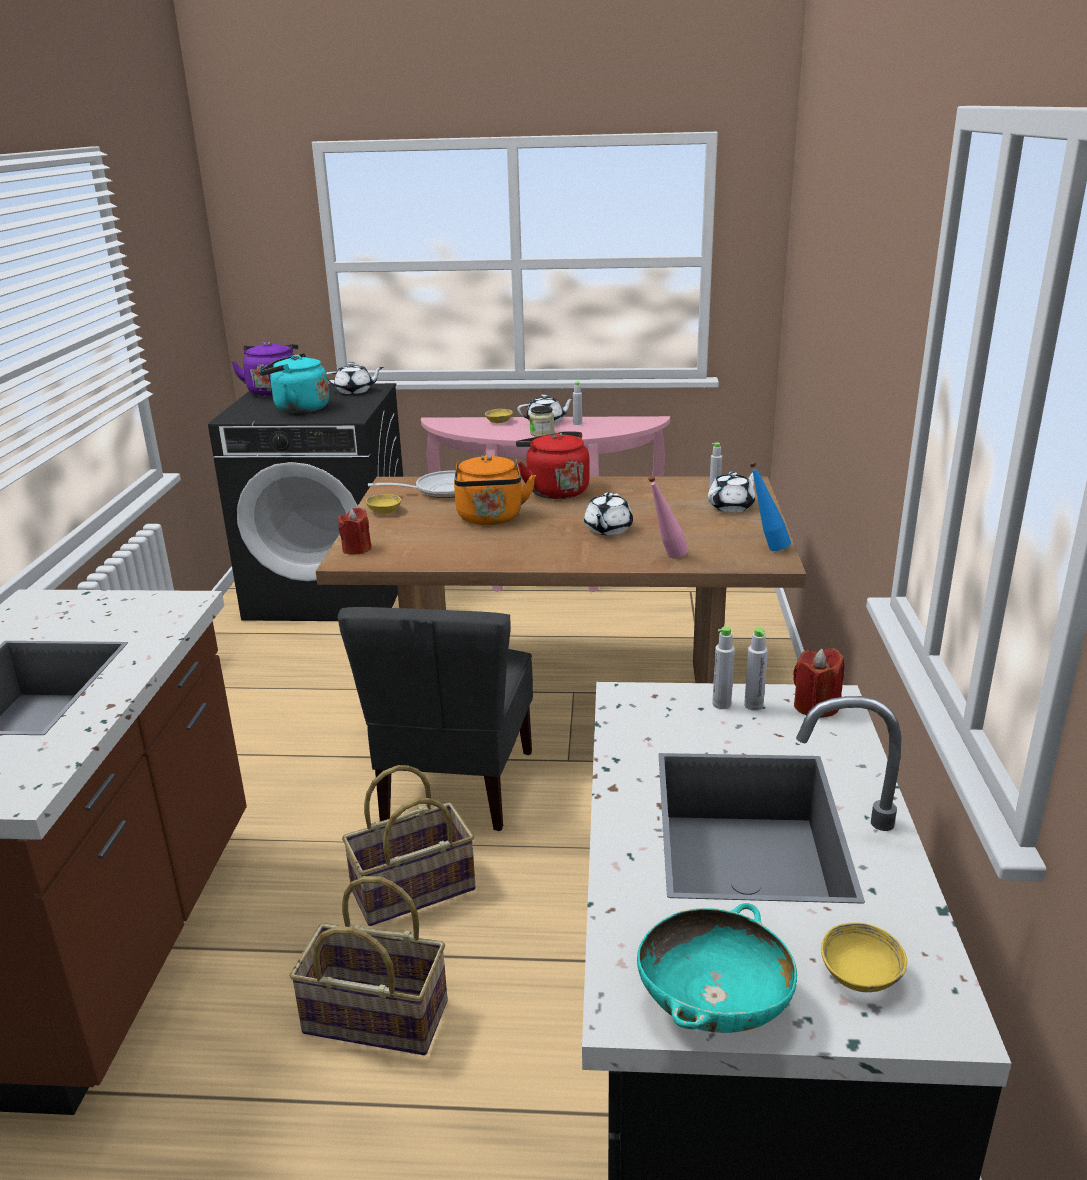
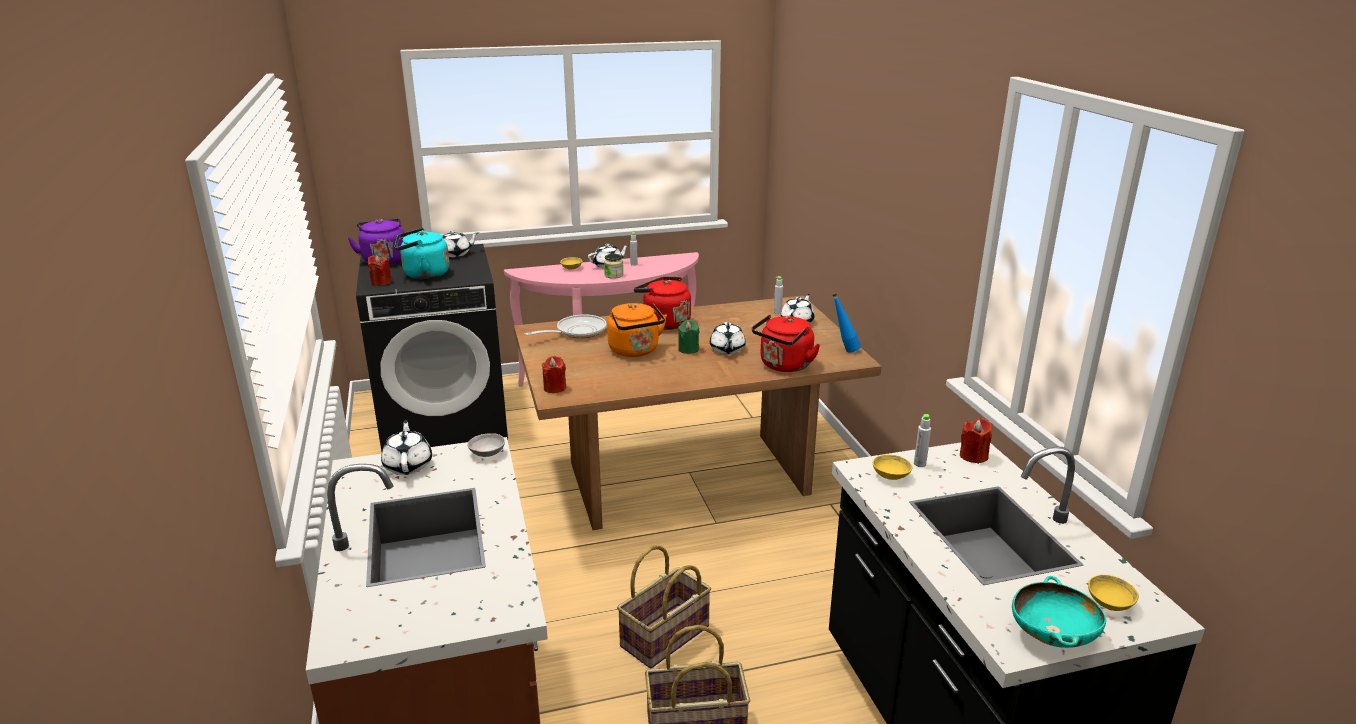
camera: 20 degrees left, 0 degrees up
grey chair [338,607,533,831] -> none
yellow bowl [366,494,401,514] -> yellow bowl moved to [873,455,912,480]
pink bottle [648,475,688,558] -> red kettle [752,314,820,372]
grey bottle [744,627,768,711] -> none
none -> red candle [368,255,392,286]
none -> white teapot [381,420,432,475]
none -> grey bowl [467,433,505,457]
none -> green candle [678,320,699,354]

